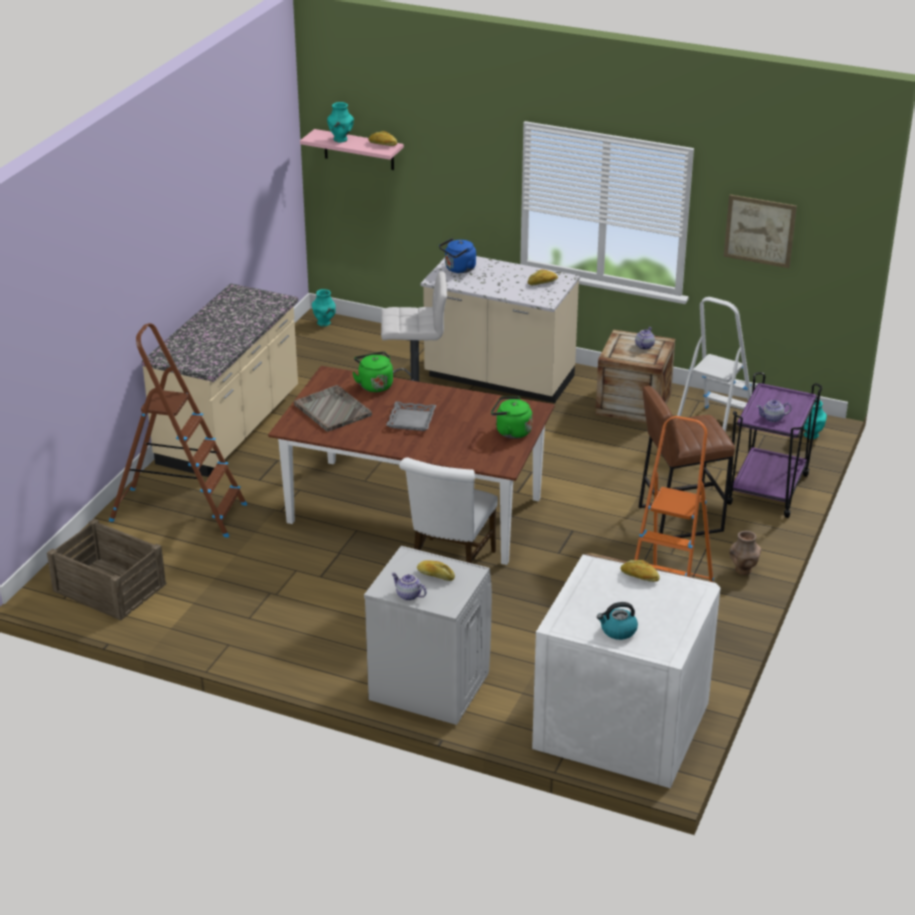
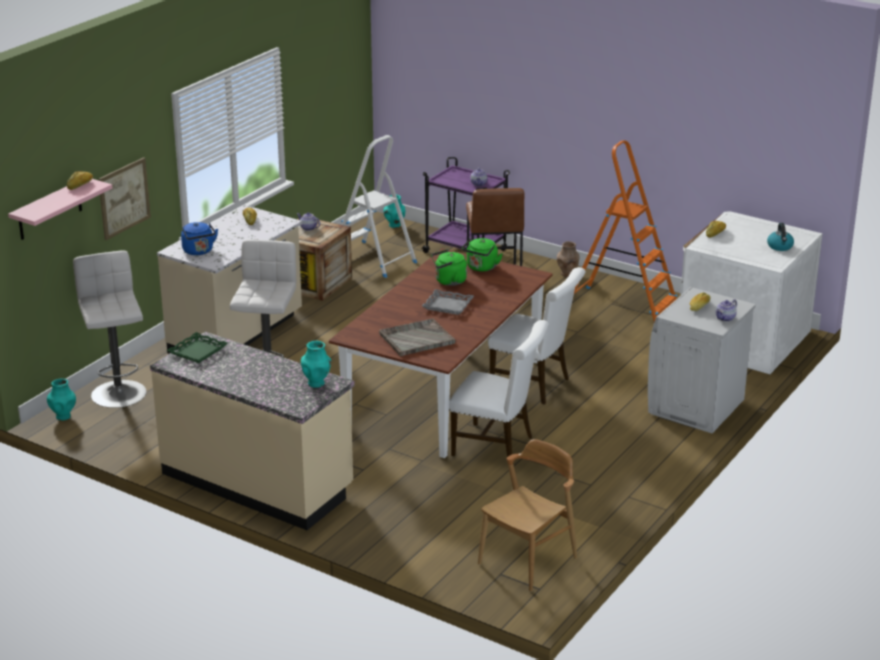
camera: 80 degrees left, 5 degrees down
crate [47,519,166,620] -> brown chair [478,439,577,592]
brown step ladder [109,323,247,537] -> none
turquoise vase [327,102,354,143] -> turquoise vase moved to [301,341,331,388]
green kettle [352,351,393,392] -> green kettle moved to [431,249,467,286]
picture [723,194,797,268] -> picture moved to [98,157,151,240]
none -> white stool [73,250,147,408]
none -> green tray [167,332,227,363]
none -> white chair [449,320,549,457]

